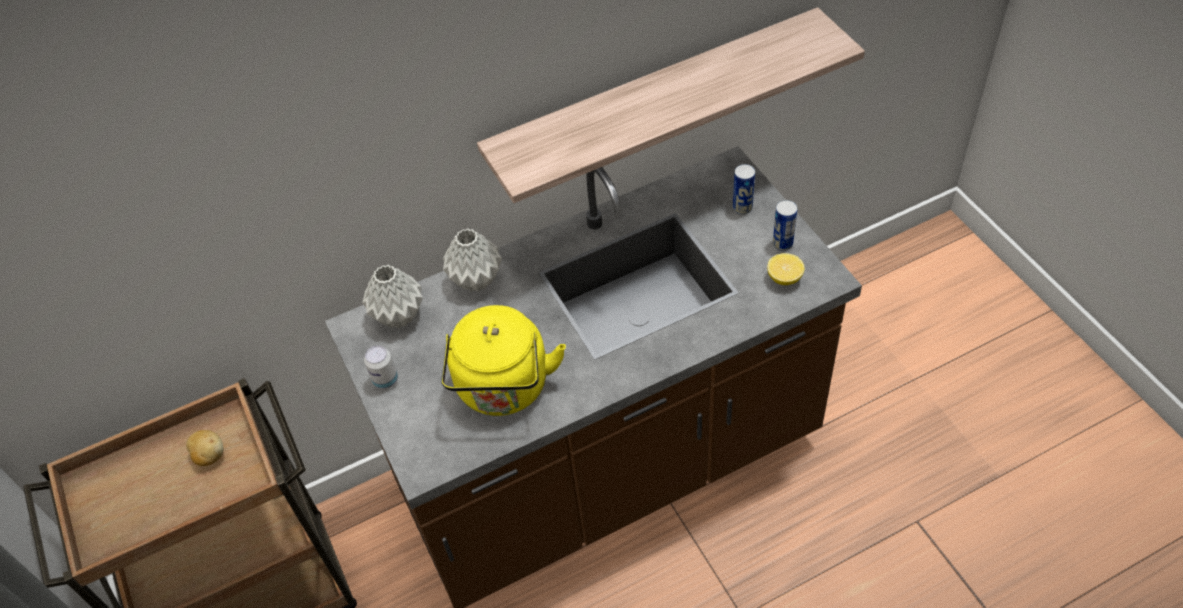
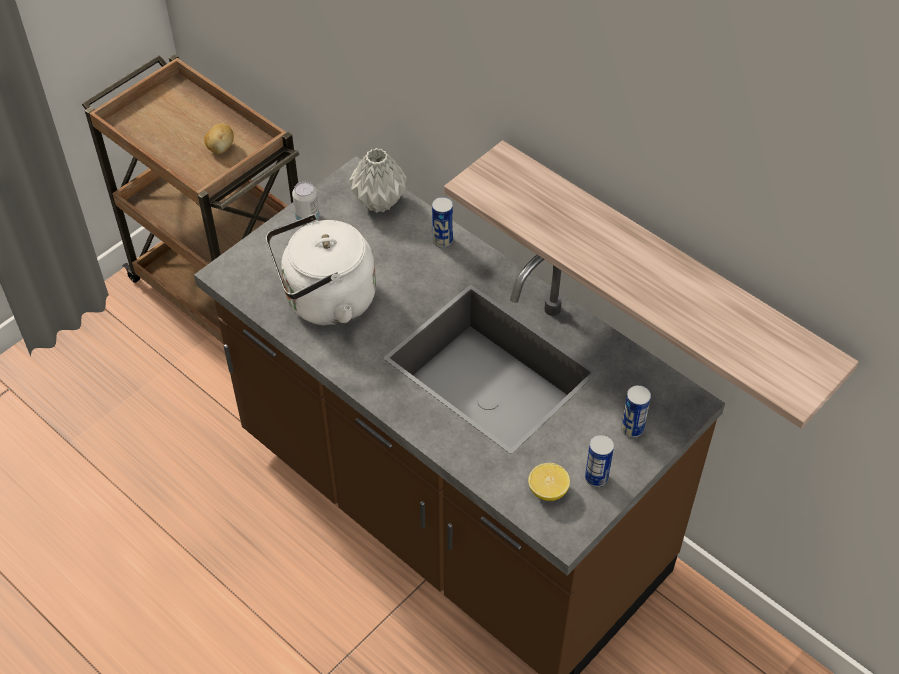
camera: 65 degrees right, 0 degrees up
yellow kettle [441,305,566,416] -> white kettle [266,214,376,326]
grey vase [443,228,502,292] -> can [432,197,453,248]

